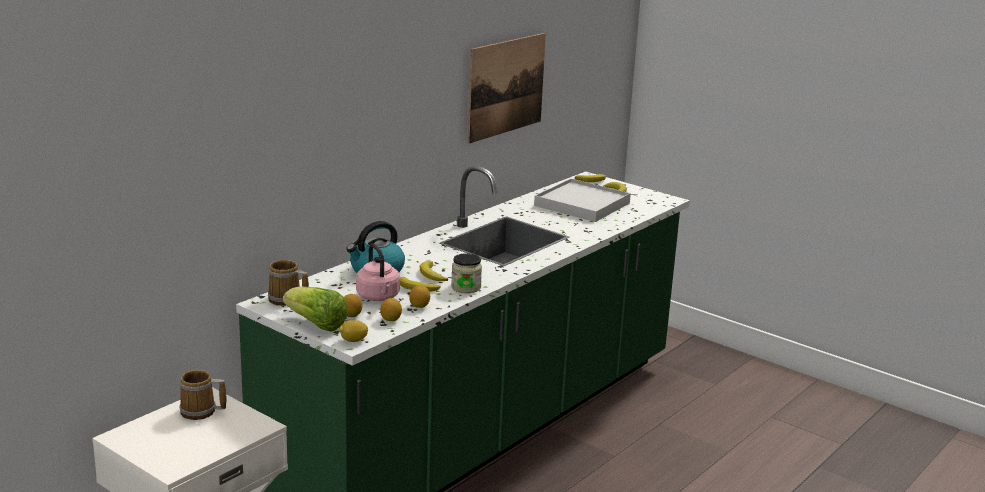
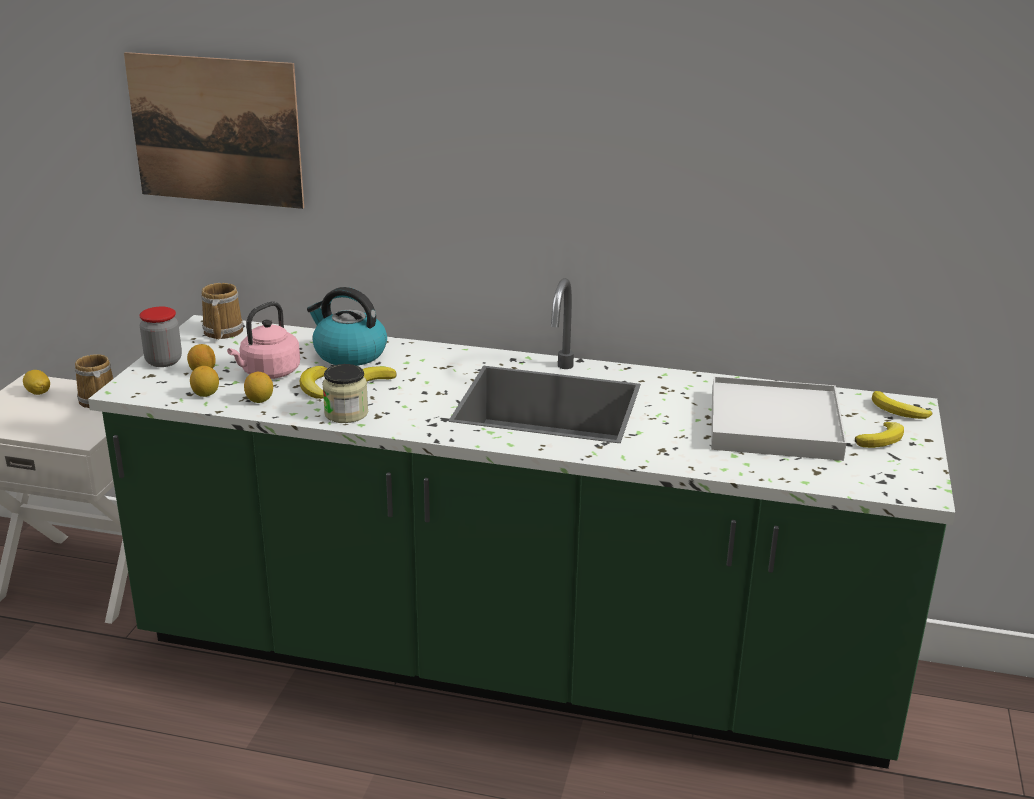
camera: 65 degrees right, 5 degrees up
lettuce [283,286,347,332] -> jar [139,307,182,367]
lemon [339,320,368,342] -> lemon moved to [23,370,50,395]
picture [468,33,546,144] -> picture moved to [124,52,304,209]

